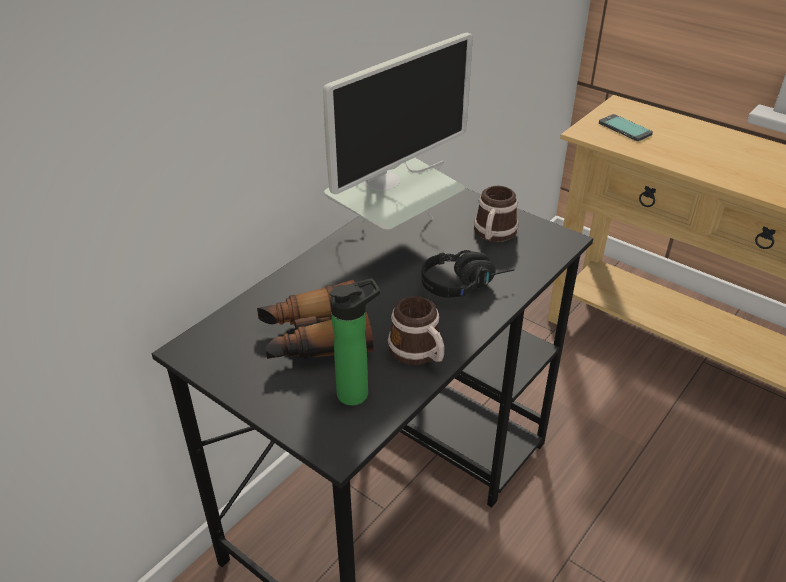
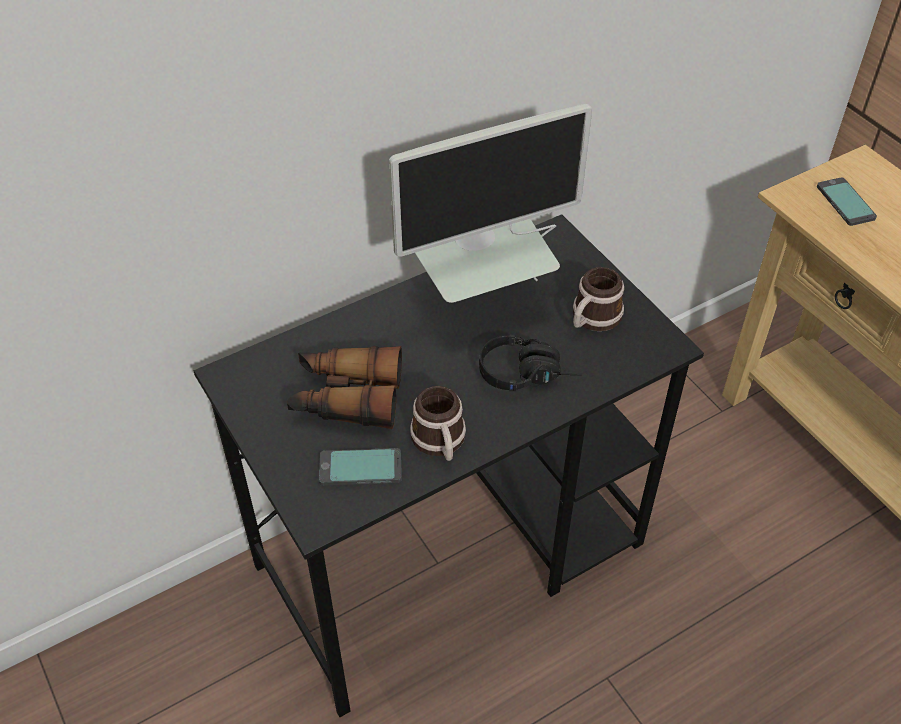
camera: 20 degrees right, 10 degrees up
bottle [329,278,380,406] -> phone [319,448,401,485]

